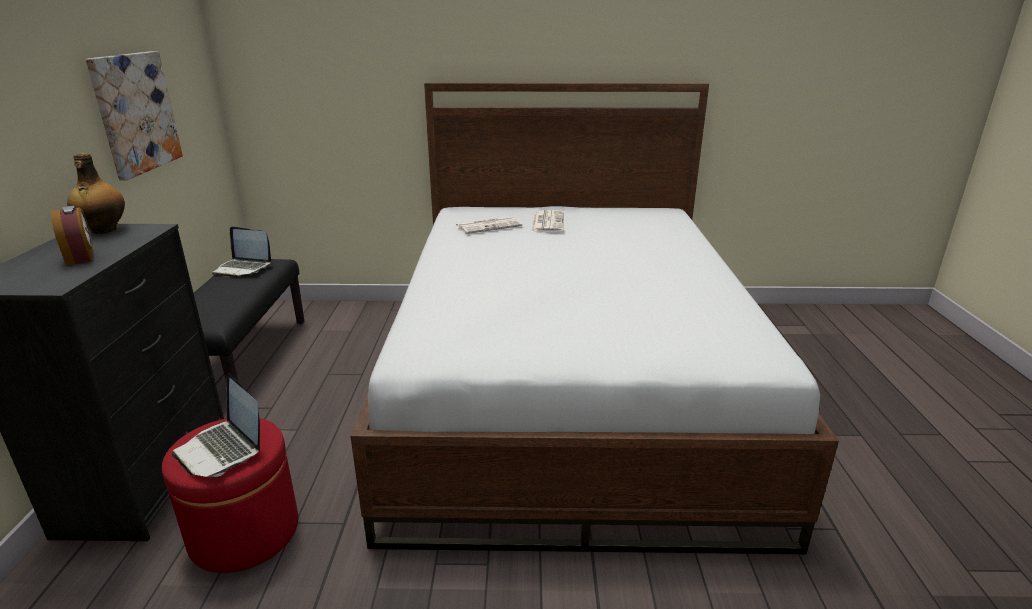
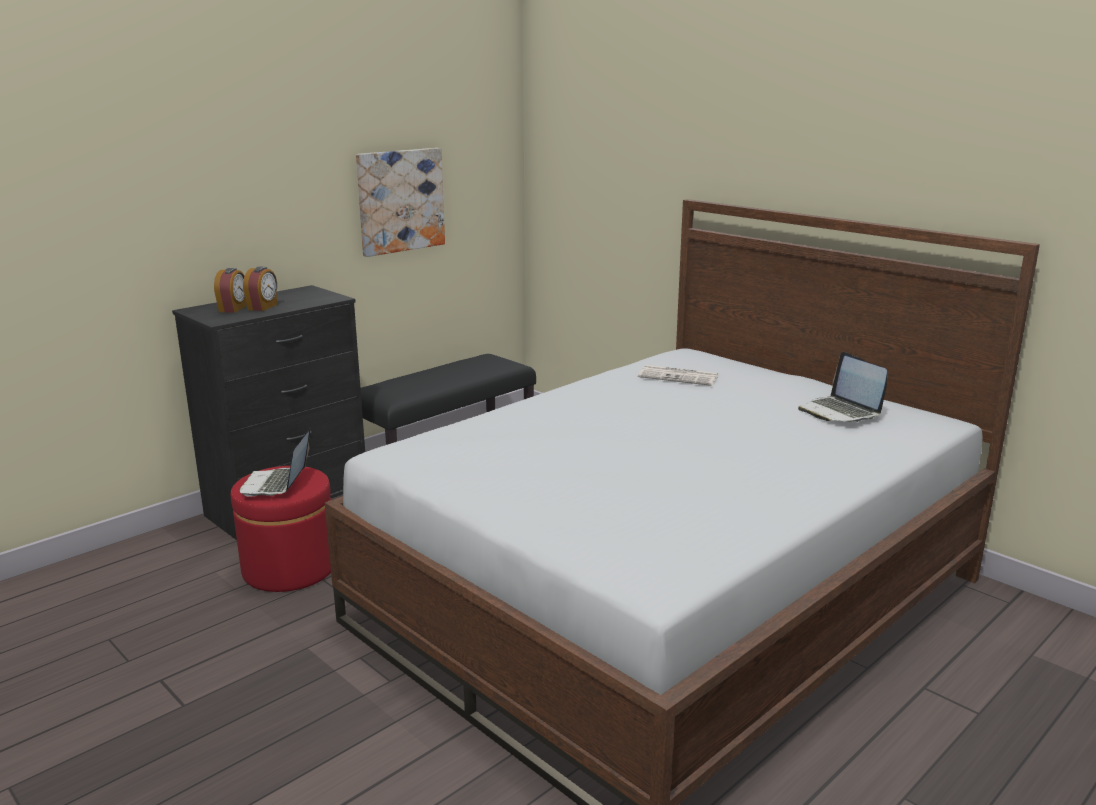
camera: 45 degrees right, 5 degrees down
bottle [67,153,125,234] -> none
laptop [212,226,271,277] -> laptop moved to [798,352,887,423]
newspaper [531,210,564,233] -> none
none -> alarm clock [214,268,247,313]

